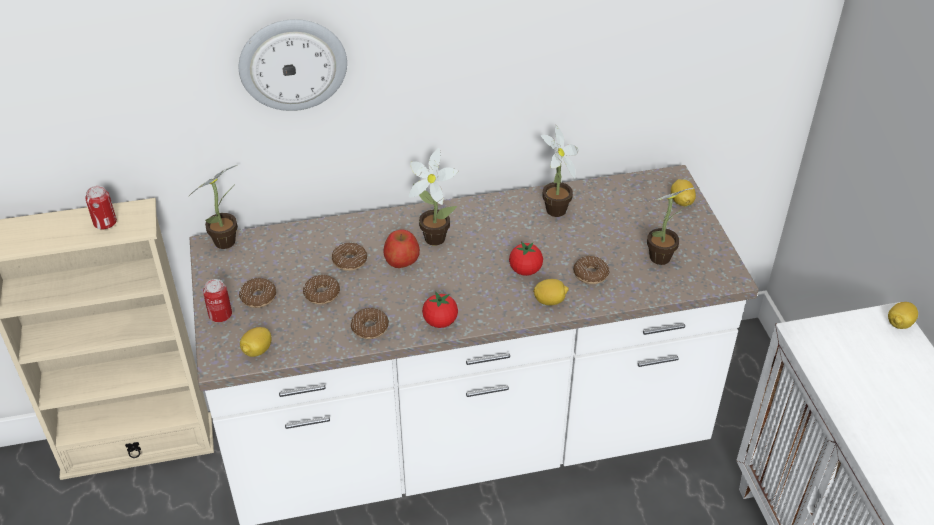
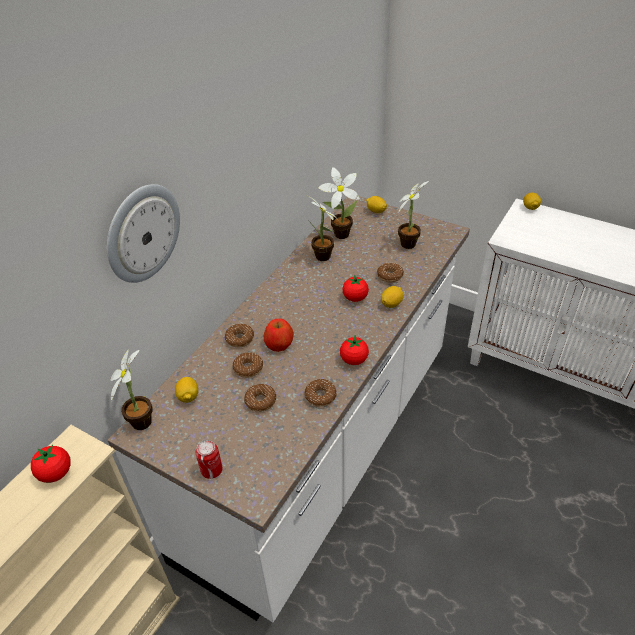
camera: 45 degrees left, 0 degrees up
can [85,186,117,229] -> tomato [31,445,71,483]
donut [239,278,276,308] -> donut moved to [225,324,254,347]
lemon [240,327,272,357] -> lemon moved to [175,377,198,403]
potted plant [409,148,458,246] -> potted plant moved to [318,167,360,239]

